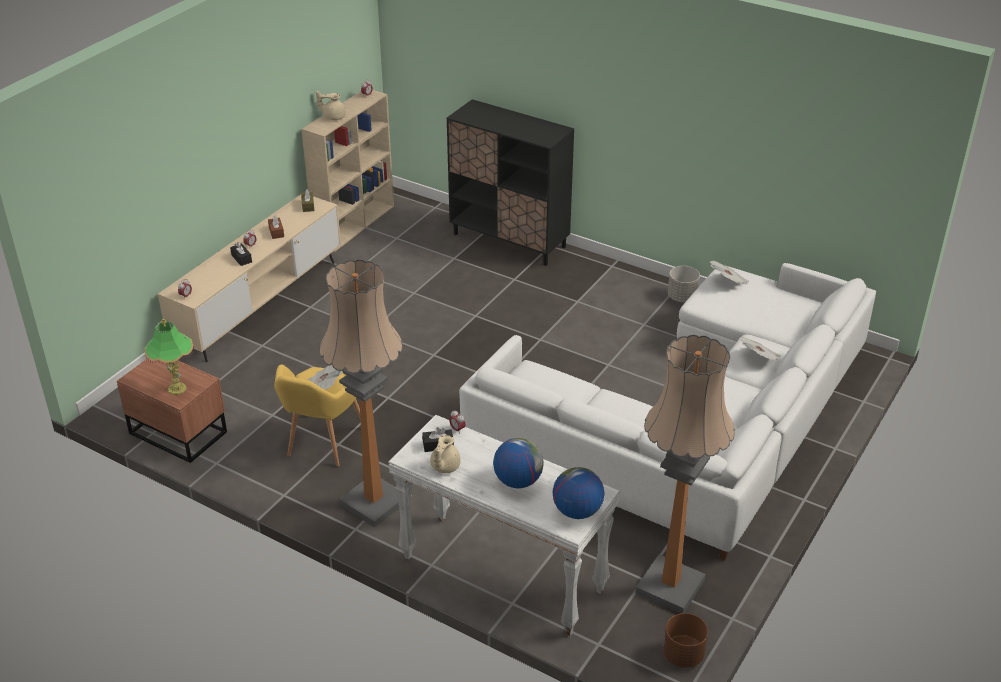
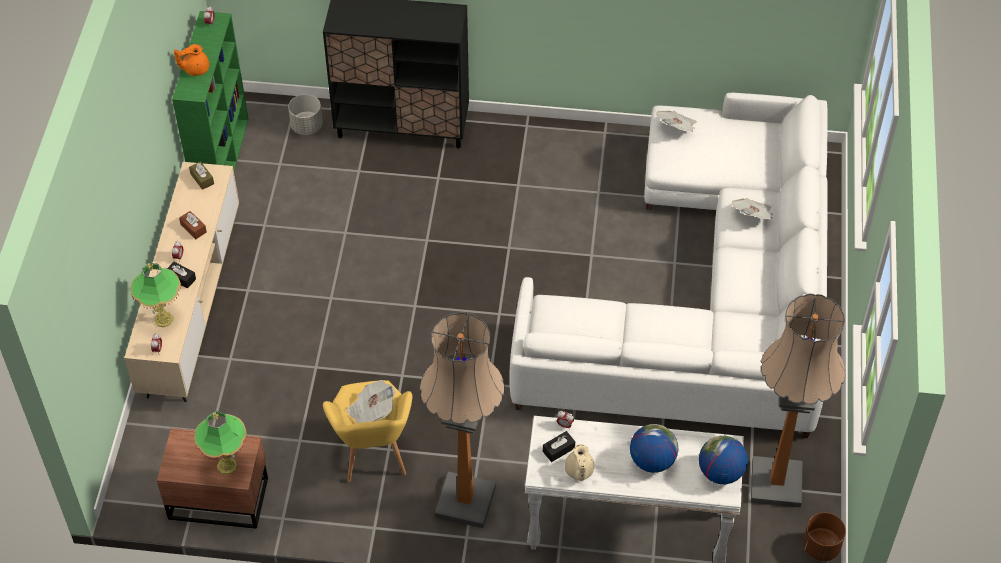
camera: 25 degrees left, 15 degrees up
beige bookcase [302,90,394,252] -> green bookcase [172,11,249,171]
beige teapot [316,90,346,120] -> orange teapot [174,44,209,76]
grey planter [668,266,700,302] -> grey planter moved to [288,94,323,135]
none -> table lamp [131,263,181,327]

